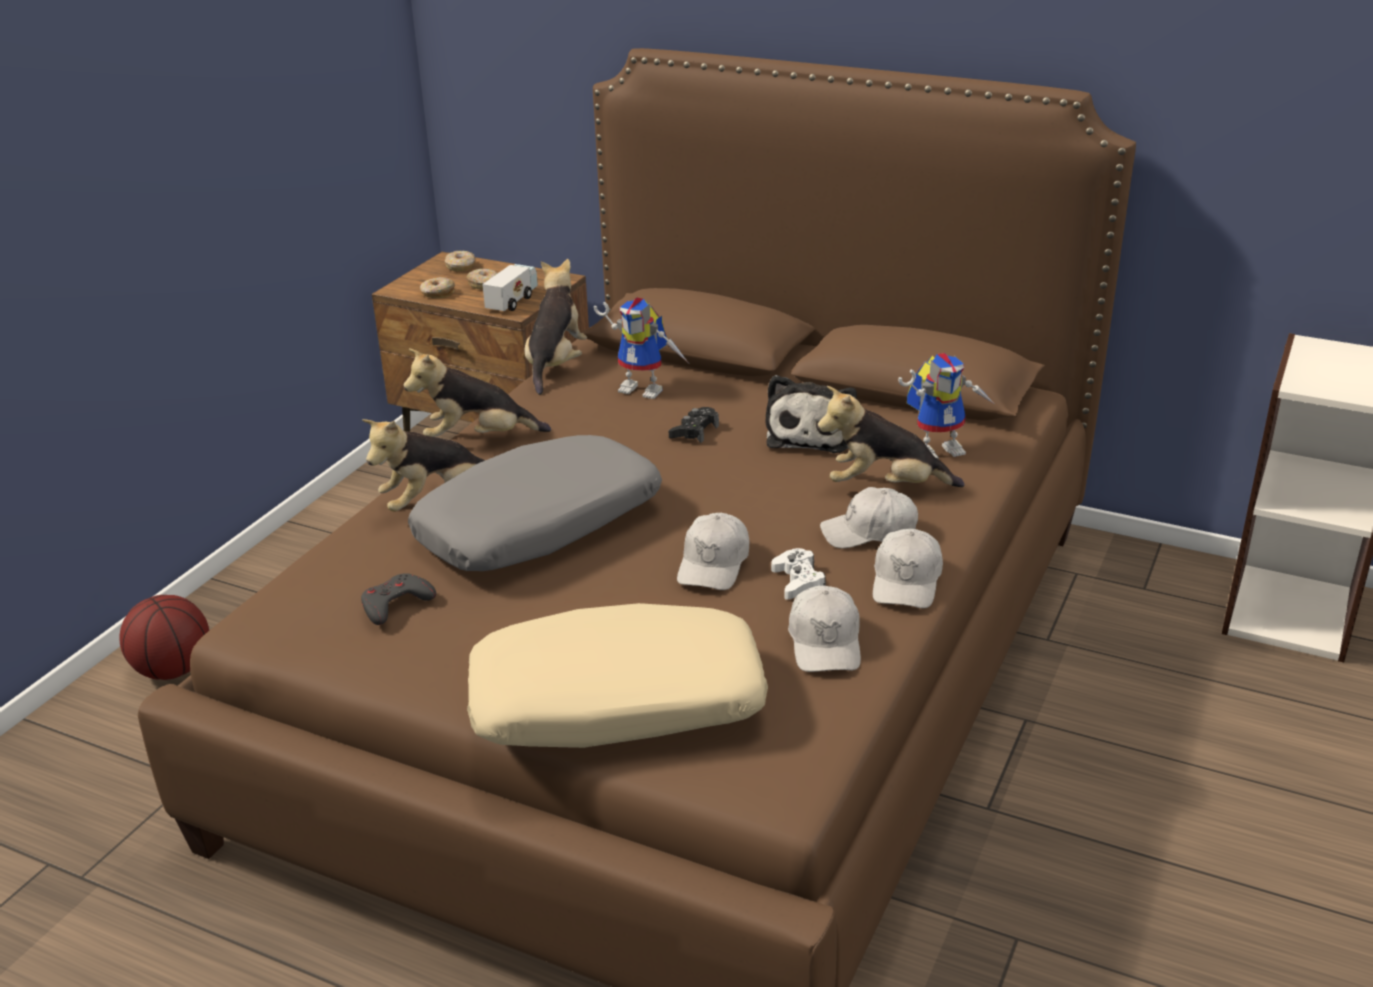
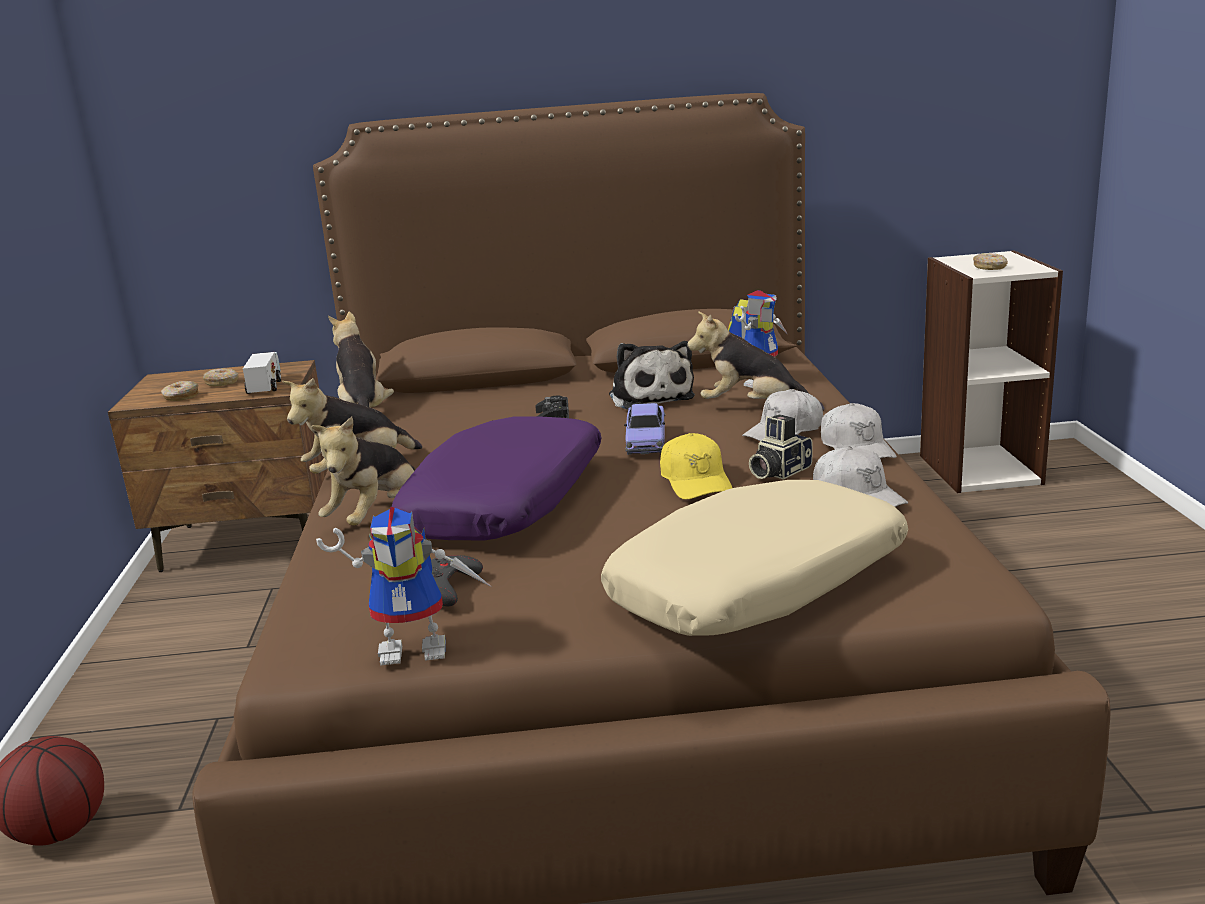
camera: 30 degrees left, 10 degrees down
grey pillow [408,435,662,571] -> purple pillow [391,416,601,541]
donut [445,251,476,271] -> donut moved to [973,253,1008,270]
toy robot [594,298,688,399] -> toy robot moved to [316,507,492,666]
white cap [677,513,749,590] -> yellow cap [660,433,732,500]
white game controller [771,548,826,600] -> camera [749,414,813,480]
plush toy [817,386,965,487] -> plush toy turned 45 degrees clockwise [687,311,825,411]
none -> toy car [624,403,665,455]

